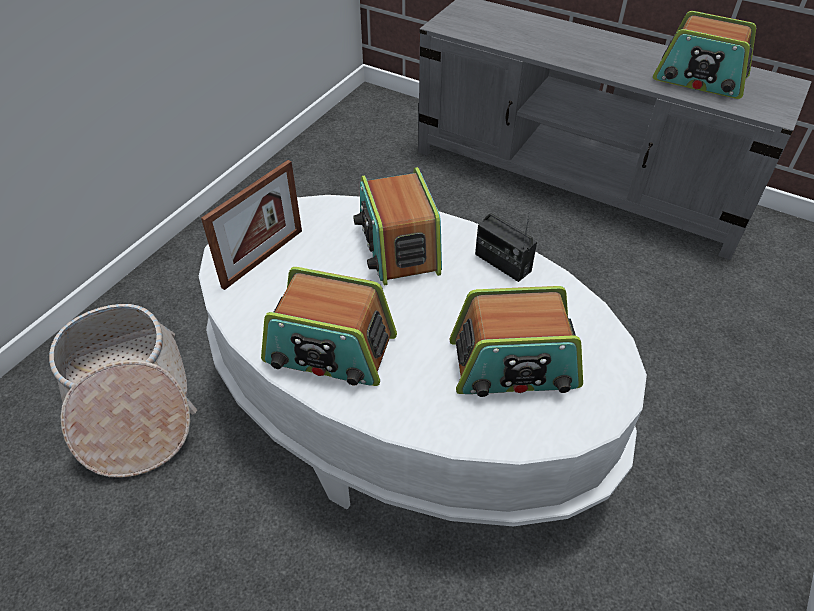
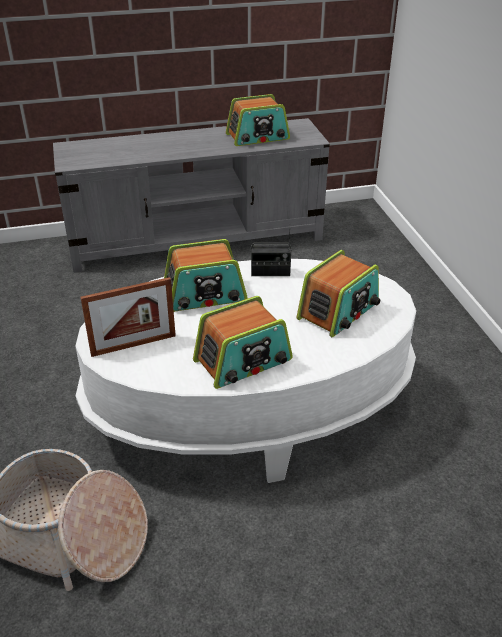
camera: 45 degrees left, 10 degrees down
picture frame [201,160,302,290] -> picture frame turned 75 degrees clockwise [80,277,176,357]
radio [353,167,442,286] -> radio turned 45 degrees counterclockwise [164,239,248,312]

